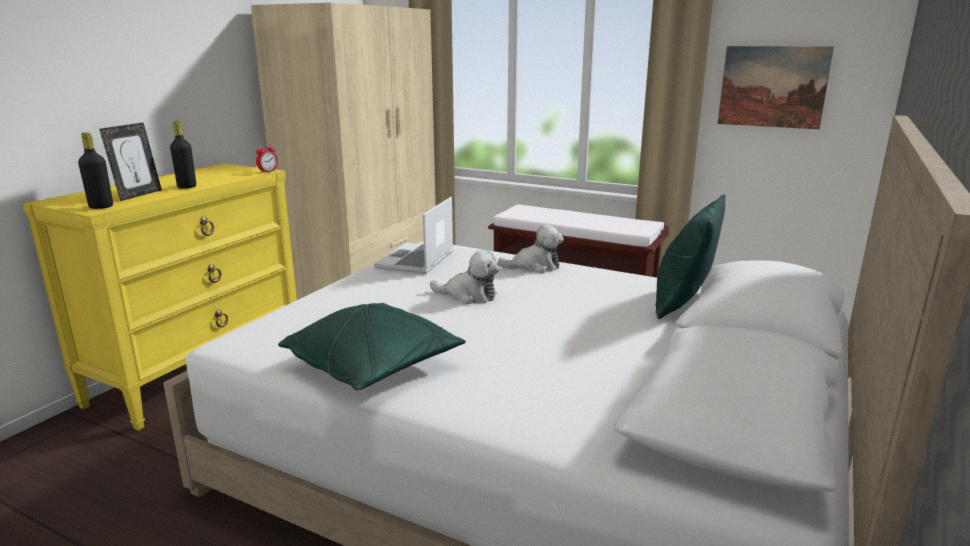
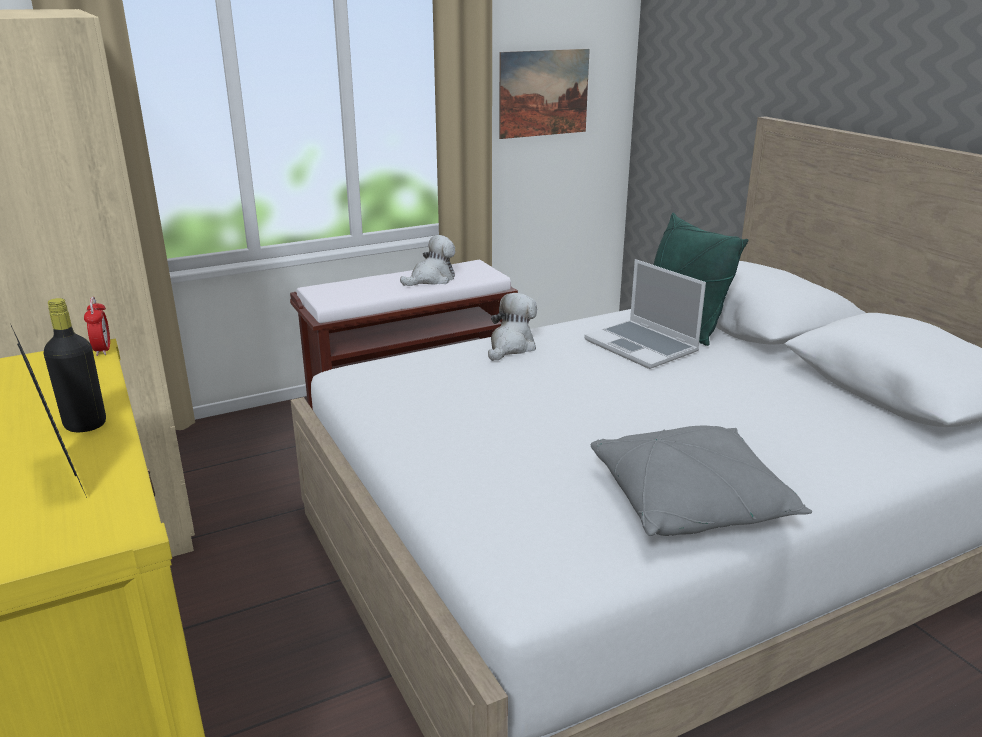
camera: 55 degrees left, 5 degrees up
black bottle [78,132,113,209] -> none
green pillow [278,303,466,390] -> grey pillow [591,426,812,536]
laptop [374,197,453,274] -> laptop moved to [584,259,706,369]
plush toy [430,250,500,304] -> plush toy moved to [400,235,455,286]

